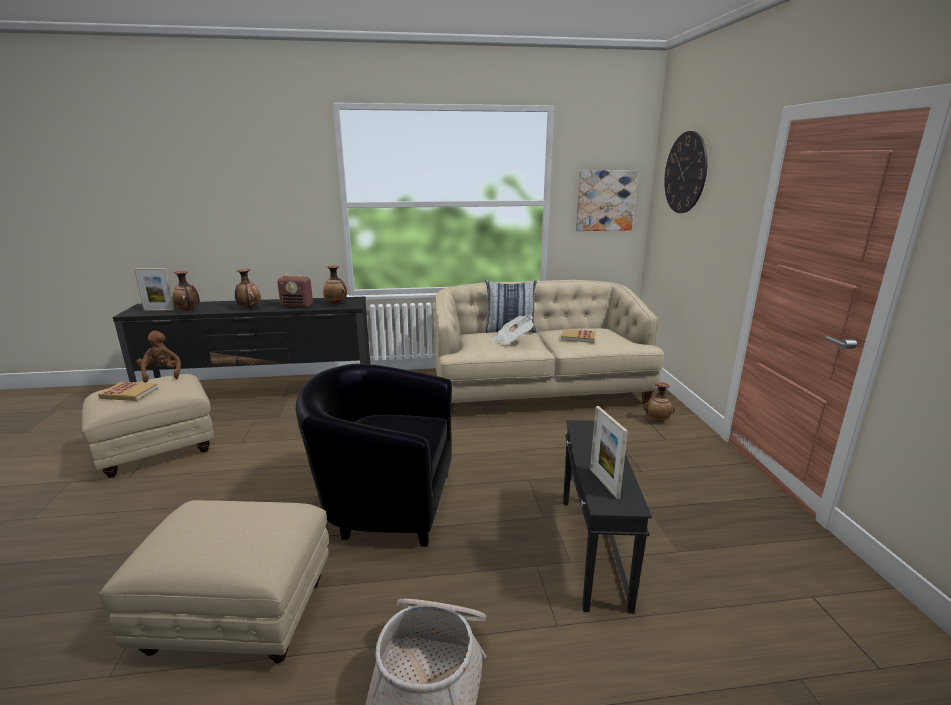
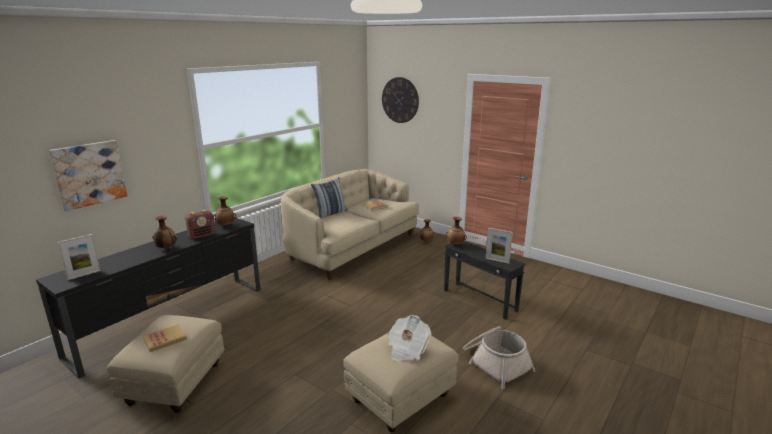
camera: 45 degrees left, 0 degrees up
brown plush toy [137,331,181,383] -> none
vase [172,271,200,311] -> vase moved to [446,217,467,246]
black armchair [296,364,452,547] -> none
newspaper [491,315,533,345] -> newspaper moved to [388,315,431,361]
picture [576,170,638,231] -> picture moved to [49,140,128,211]

